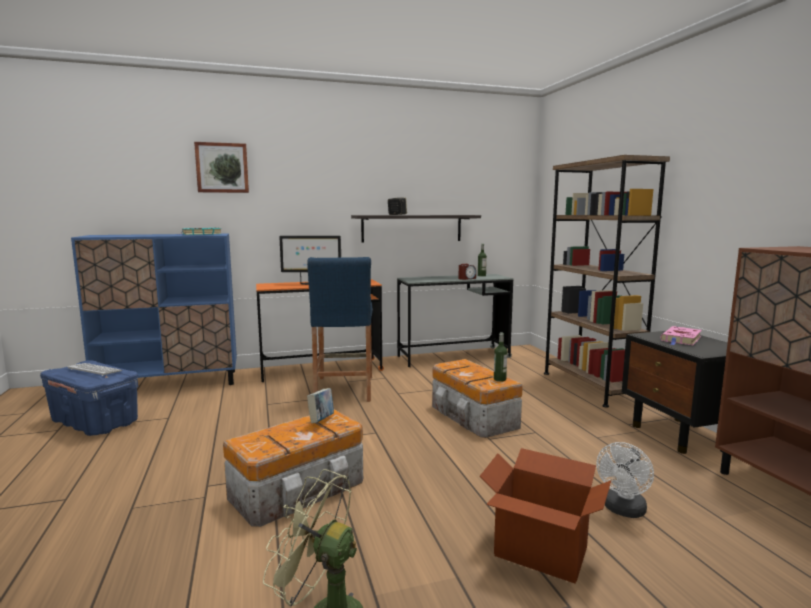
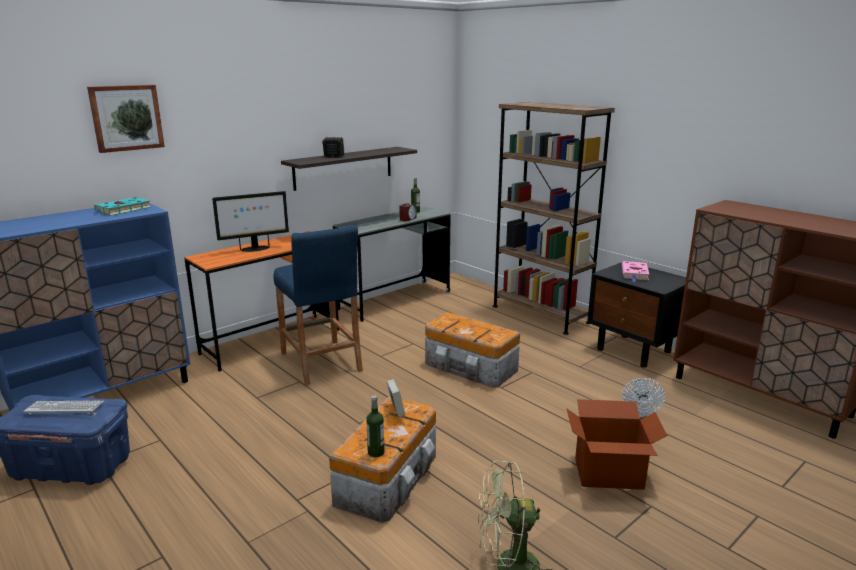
camera: 25 degrees left, 10 degrees up
bottle [494,333,507,381] -> bottle moved to [366,396,385,457]

